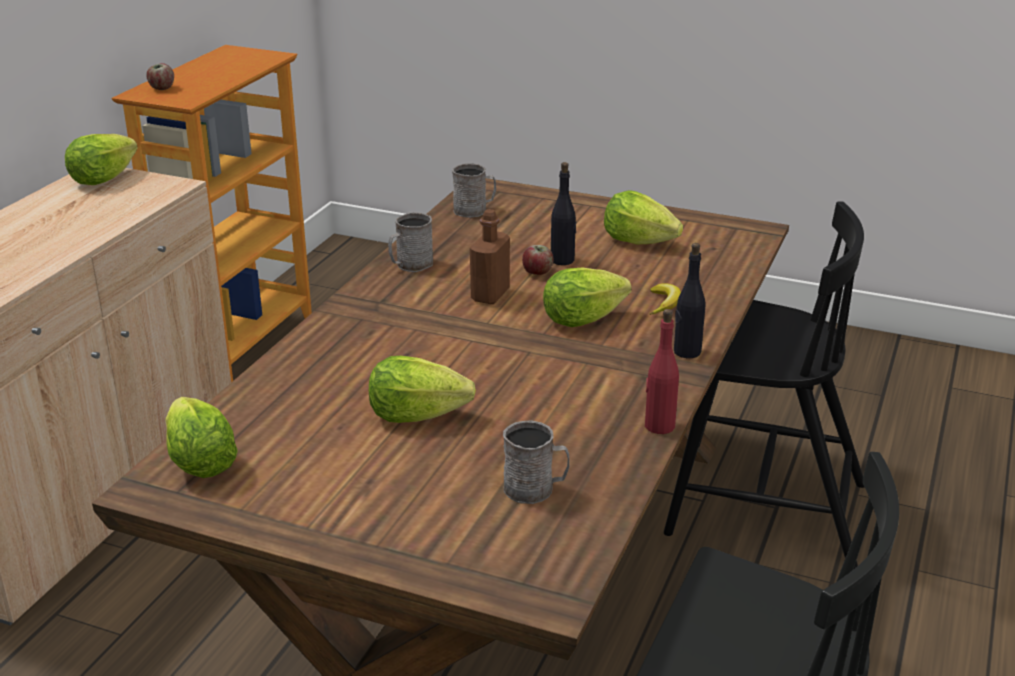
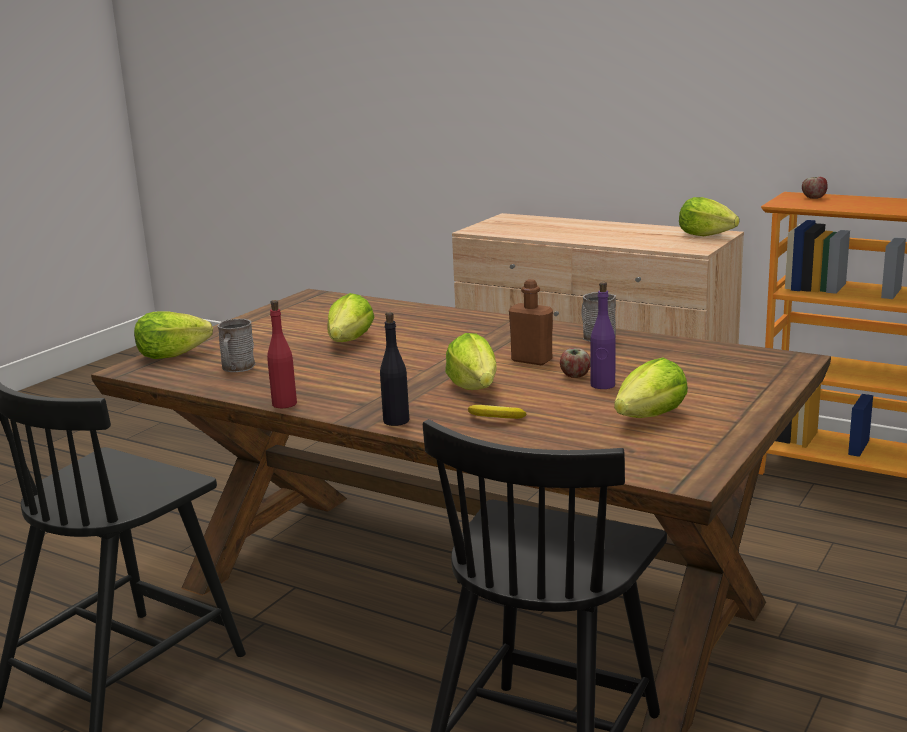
camera: 100 degrees right, 10 degrees down
lettuce [165,397,238,478] -> lettuce moved to [134,311,213,359]
grey mug [452,163,496,218] -> none
black bottle [551,162,577,265] -> purple bottle [591,282,616,389]

